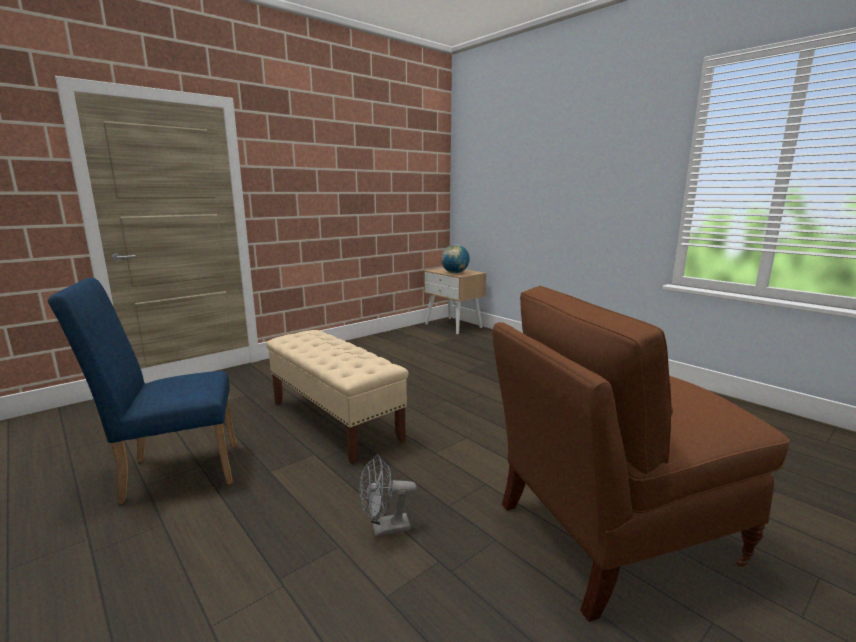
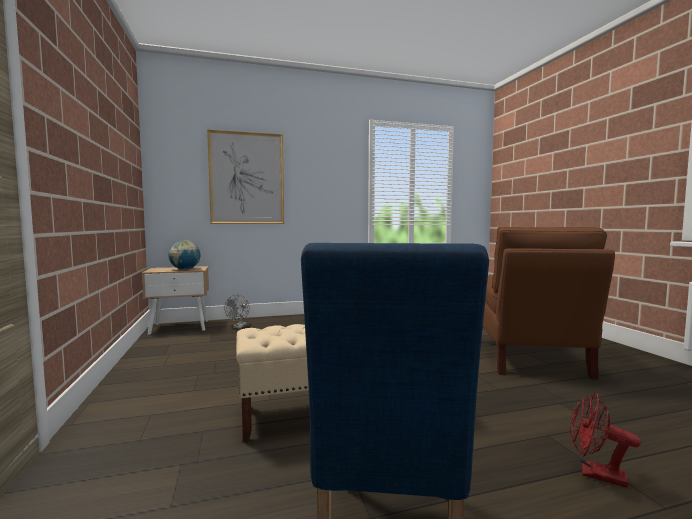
camera: 65 degrees left, 10 degrees down
grey fan [359,455,417,537] -> grey fan moved to [225,295,249,329]
none -> picture [207,129,284,224]
none -> red fan [570,393,641,488]

